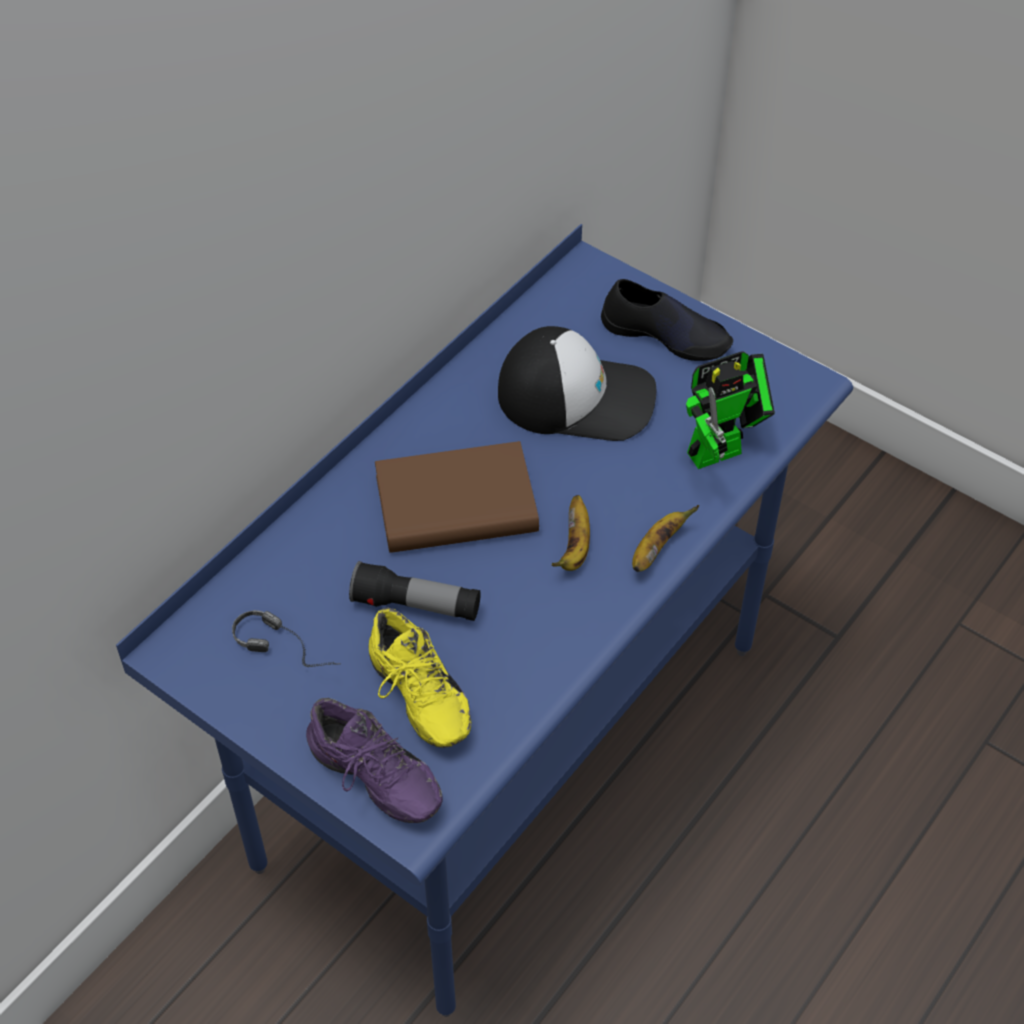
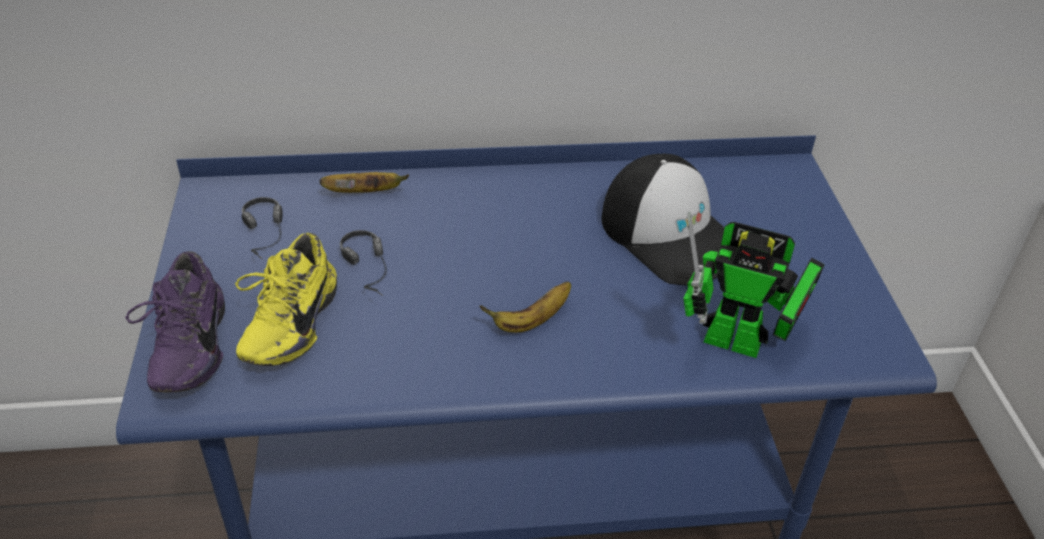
camera: 45 degrees right, 10 degrees down
flashlight [349,561,481,621] -> headphones [340,230,387,296]
brown book [375,441,539,553] -> none
black shoe [601,279,733,361] -> none
banana [632,505,699,572] -> banana moved to [319,172,409,193]

